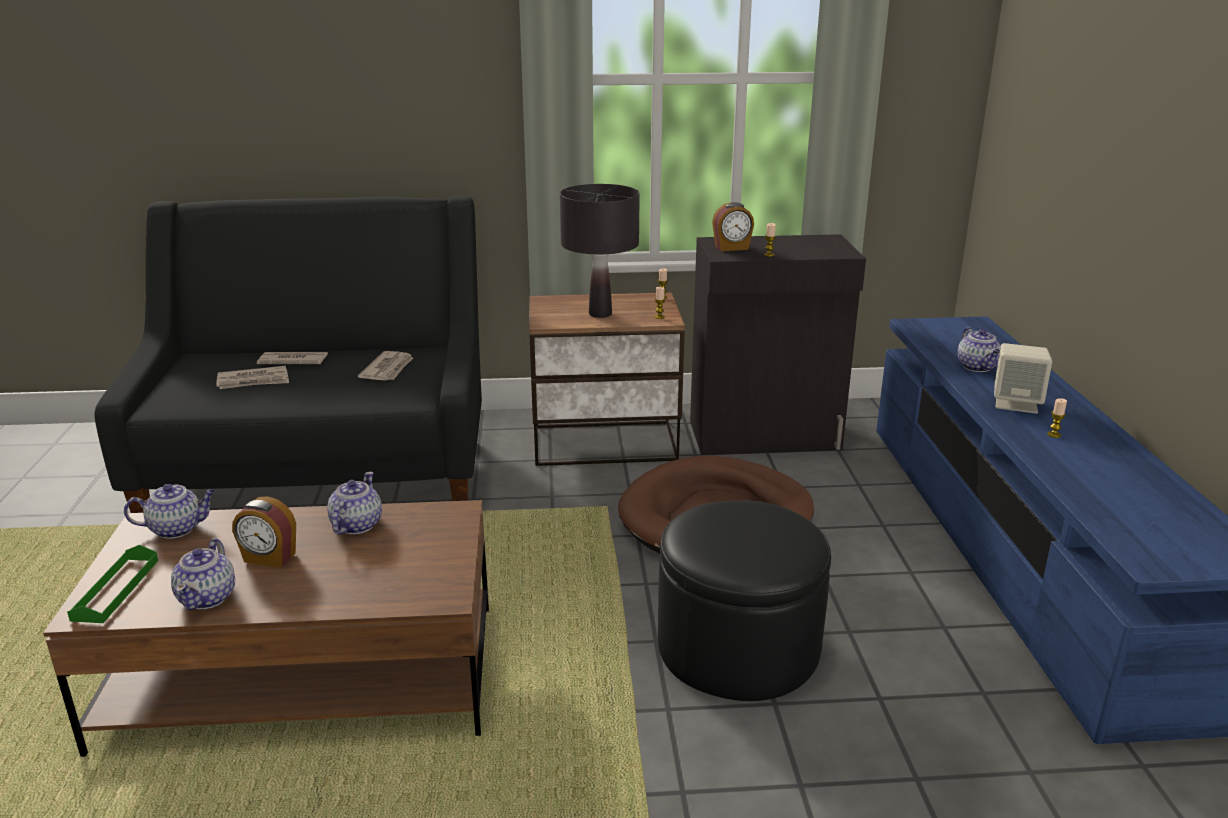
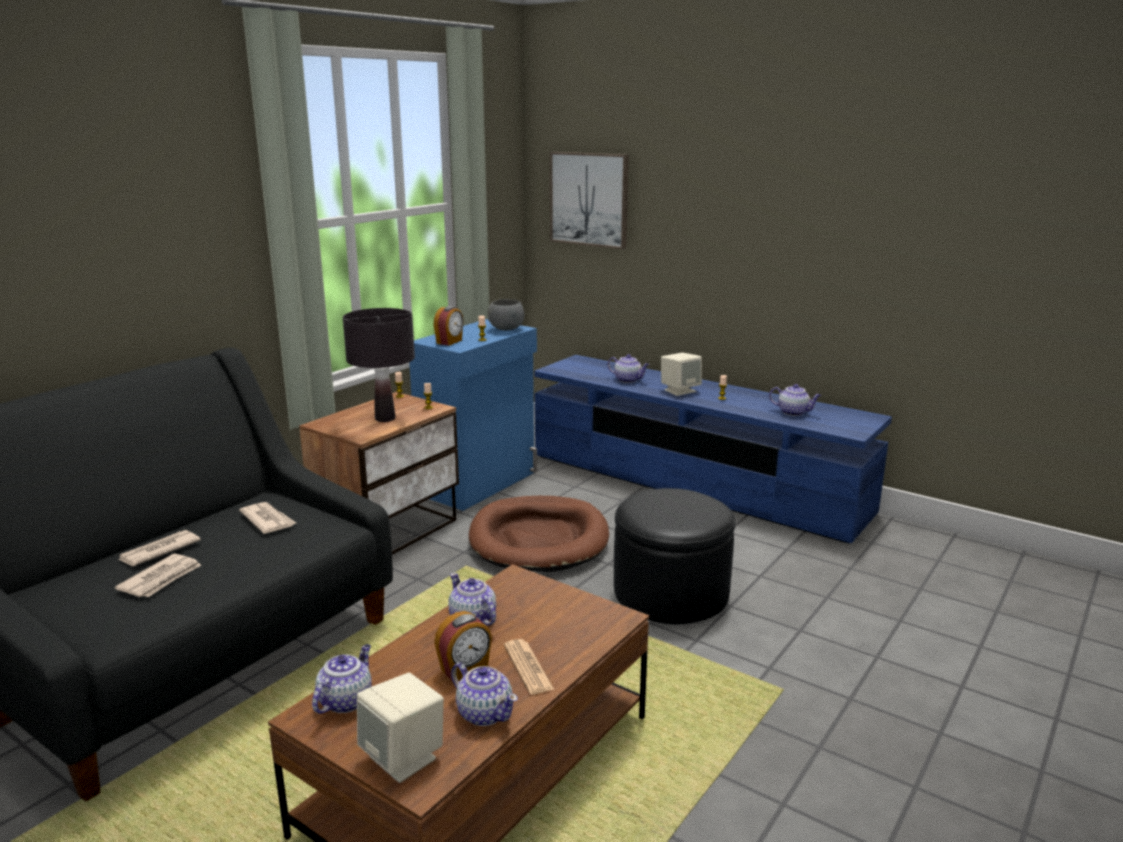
camera: 50 degrees left, 5 degrees down
green tray [67,545,158,623] -> beige speaker [357,673,444,783]
black cabinet [690,234,866,455] -> blue cabinet [409,319,537,511]
none -> grey bowl [488,299,525,331]
none -> newspaper [504,639,554,695]
none -> picture [550,152,629,249]
none -> teapot [769,384,821,416]

